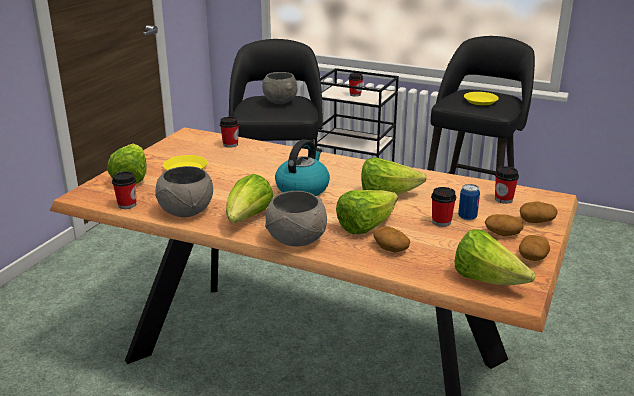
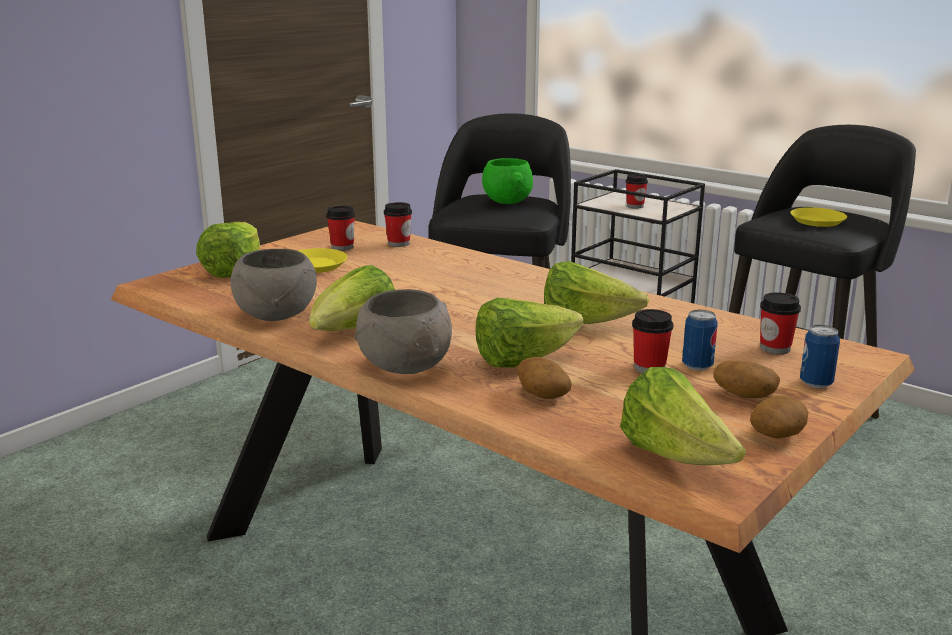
camera: 15 degrees right, 5 degrees down
cup [112,171,136,209] -> cup moved to [326,205,355,251]
grey bowl [262,72,297,104] -> green bowl [482,158,533,204]
kettle [275,139,330,196] -> none
potato [520,201,558,223] -> can [800,325,840,388]

